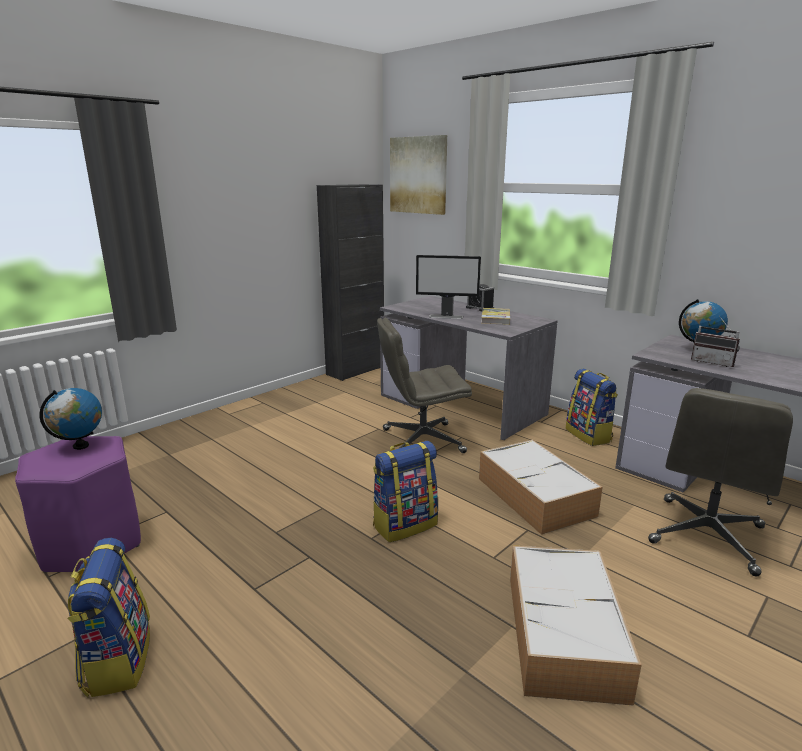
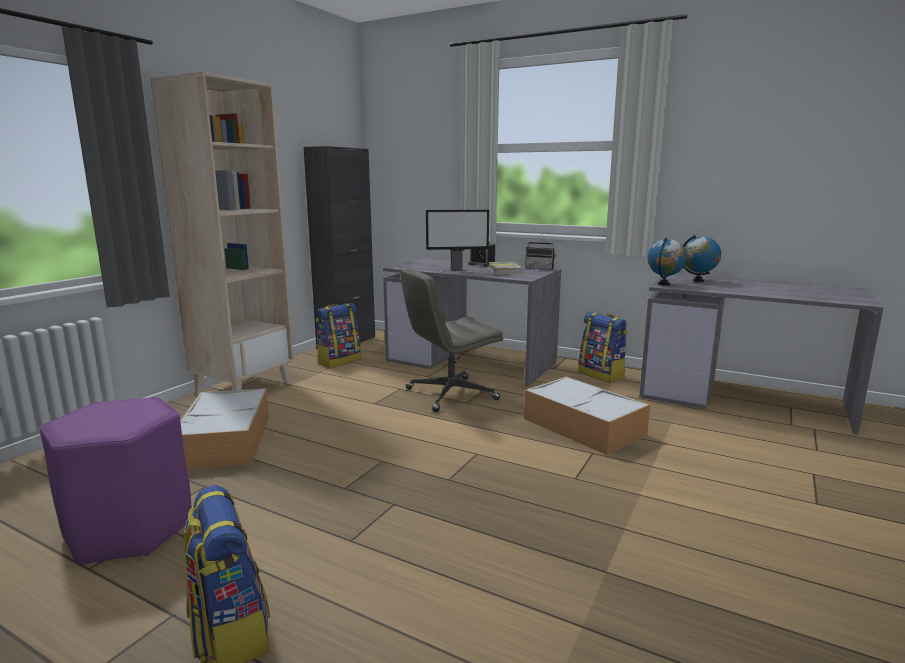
camera: 15 degrees left, 5 degrees down
globe [39,388,102,450] -> globe moved to [647,238,687,285]
backpack [373,441,438,542] -> backpack moved to [316,303,361,368]
picture [390,135,447,215] -> none
storage box [510,545,642,706] -> storage box moved to [180,388,269,469]
grey office chair [648,388,793,576] -> none
radio [691,316,740,367] -> radio moved to [525,236,555,270]
none -> beige bookcase [150,71,293,396]

